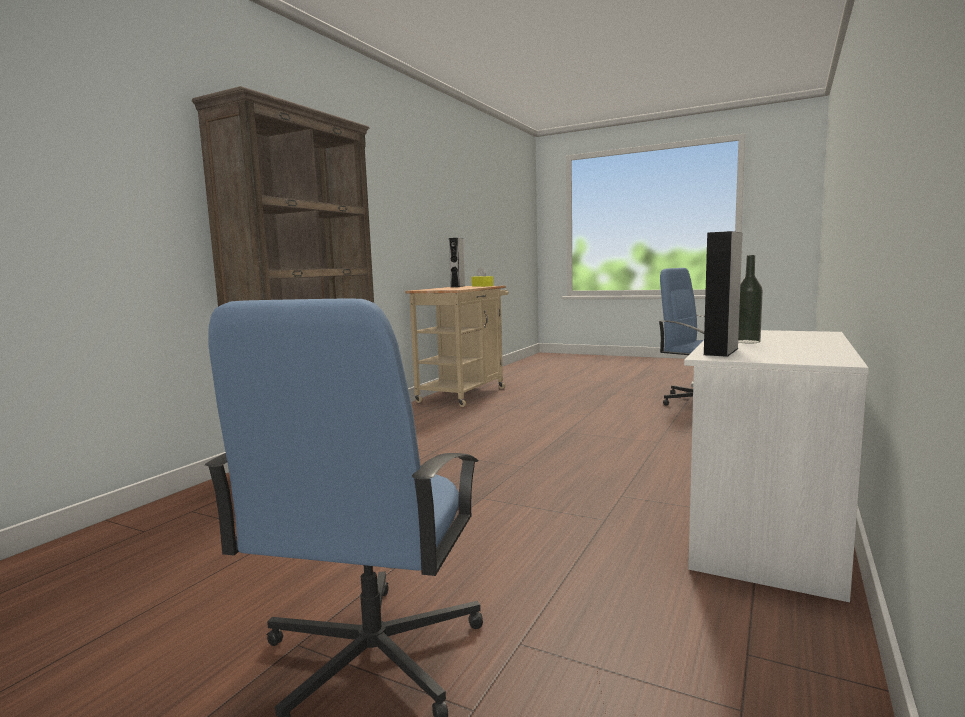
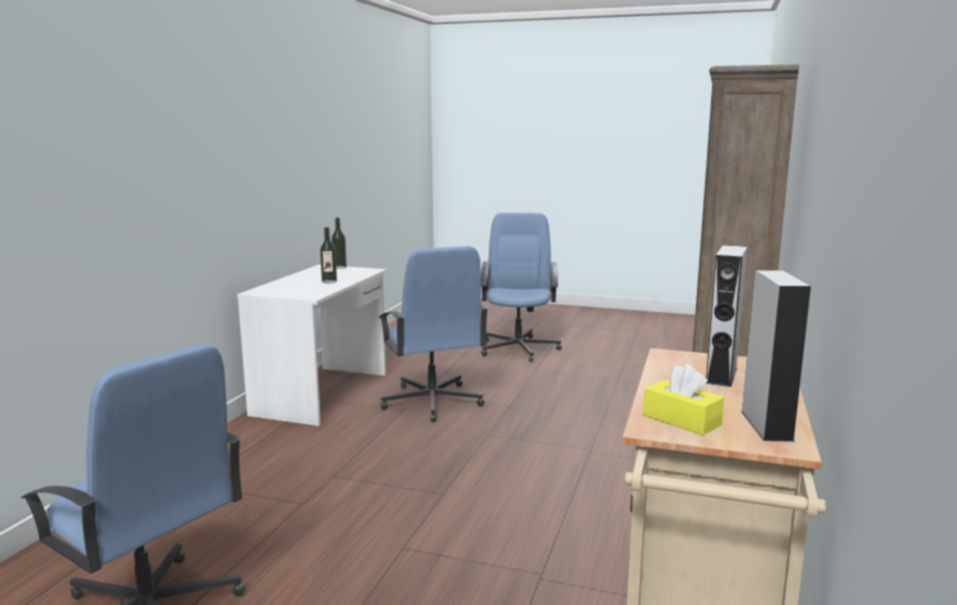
camera: 170 degrees right, 5 degrees up
grey speaker [704,231,742,357] -> grey speaker moved to [706,245,747,387]
none -> bottle [331,218,347,269]
none -> blue office chair [379,246,489,422]

